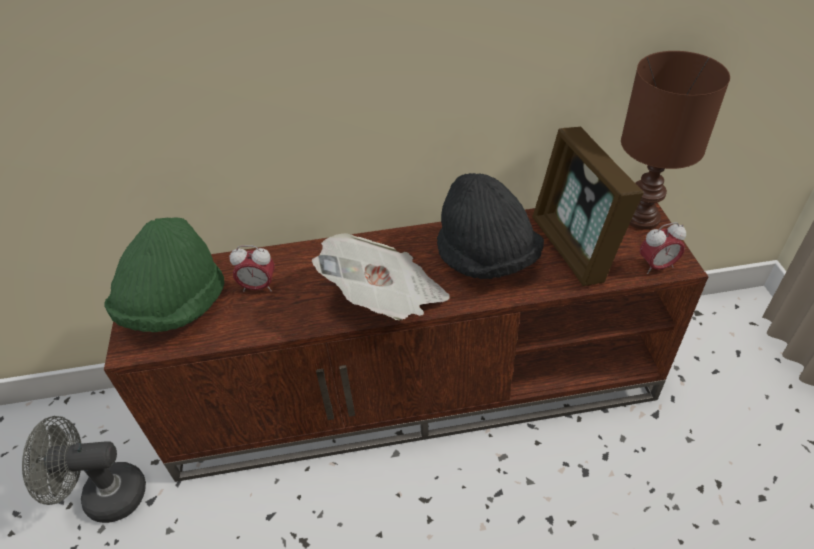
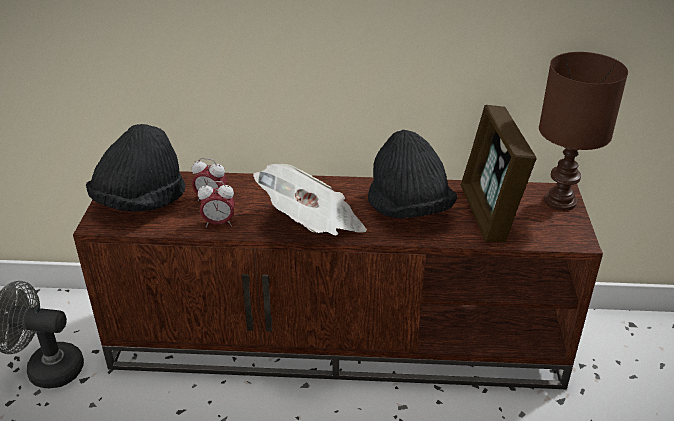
camera: 10 degrees right, 10 degrees down
green hat [104,217,225,332] -> black hat [86,124,185,212]
alarm clock [640,222,686,274] -> alarm clock moved to [198,181,235,227]

